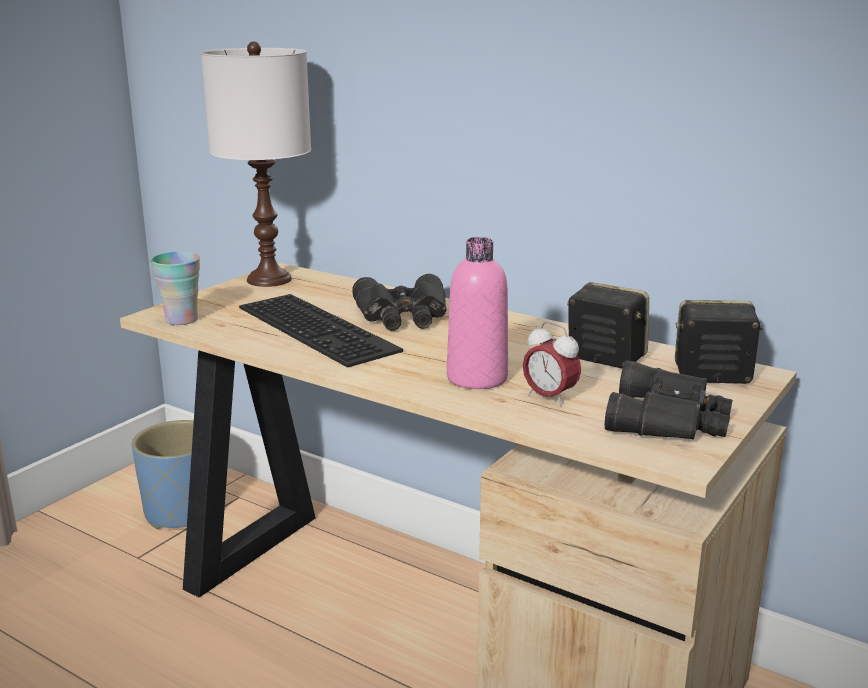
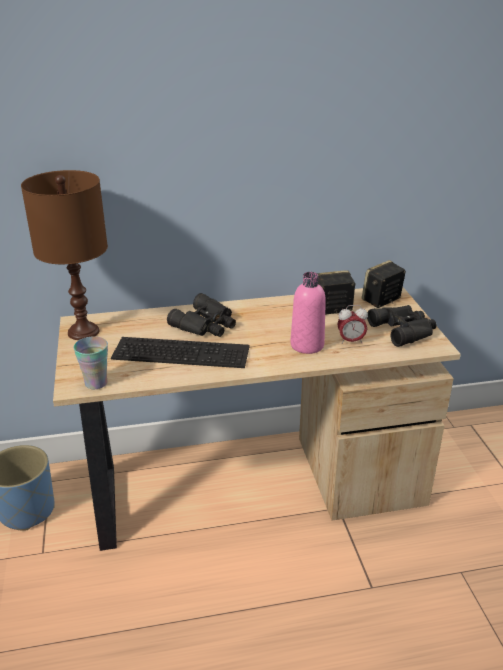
camera: 45 degrees left, 10 degrees up
white table lamp [201,42,311,287] -> brown table lamp [21,170,108,340]

